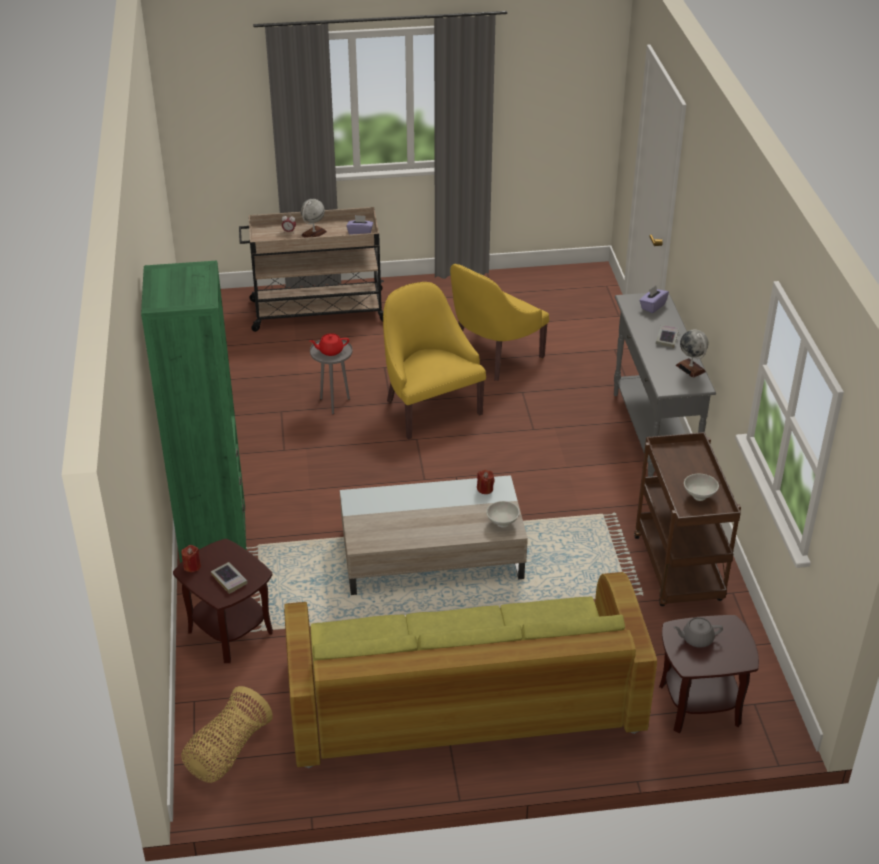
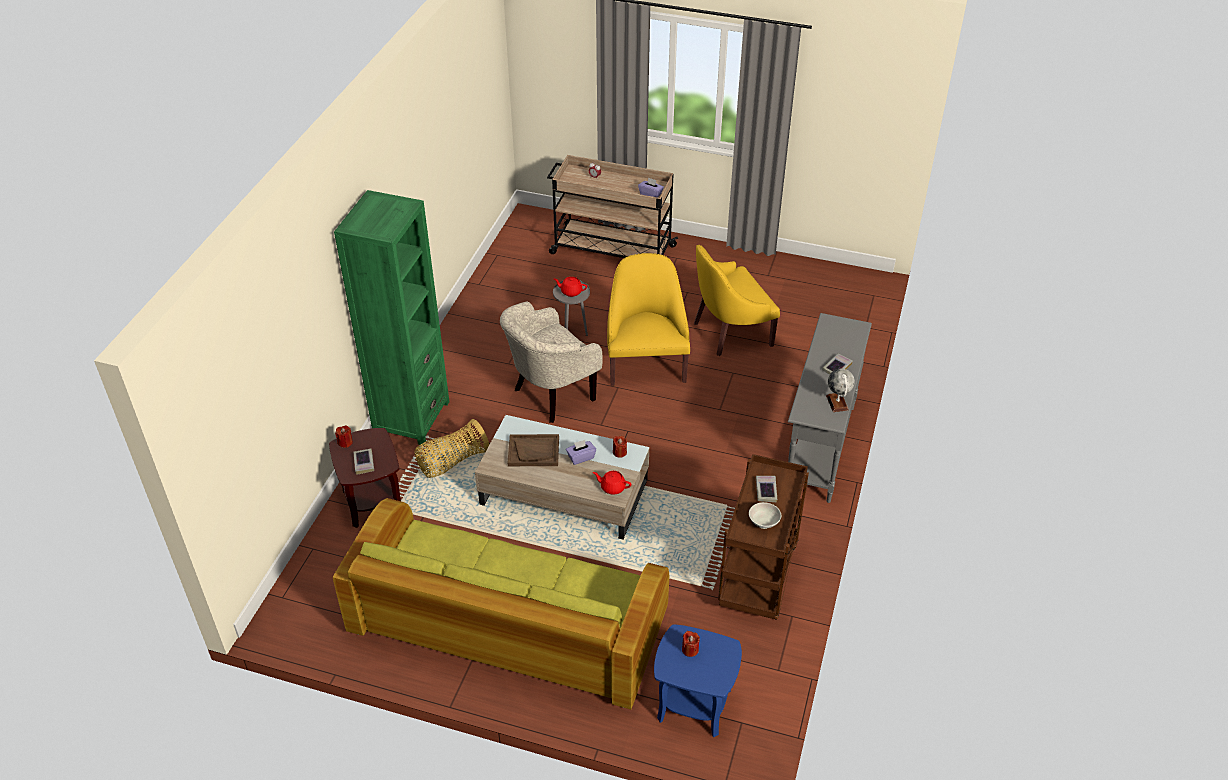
camera: 25 degrees right, 5 degrees up
basket [181,686,273,783] -> basket moved to [415,419,489,478]
globe [301,199,327,238] -> none
white bowl [486,501,520,527] -> red teapot [593,471,631,495]
purple tissue box [639,286,669,313] -> purple tissue box moved to [566,440,596,465]
brown side table [659,615,759,733] -> blue side table [654,624,742,737]
grey teapot [673,617,723,648] -> red candle [682,631,700,657]
none -> beige armchair [500,301,603,423]
none -> brown tray [508,434,559,466]
none -> book [756,476,777,502]

